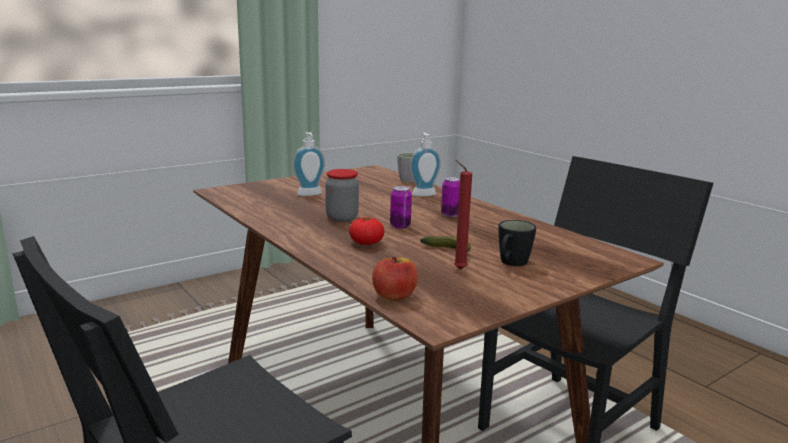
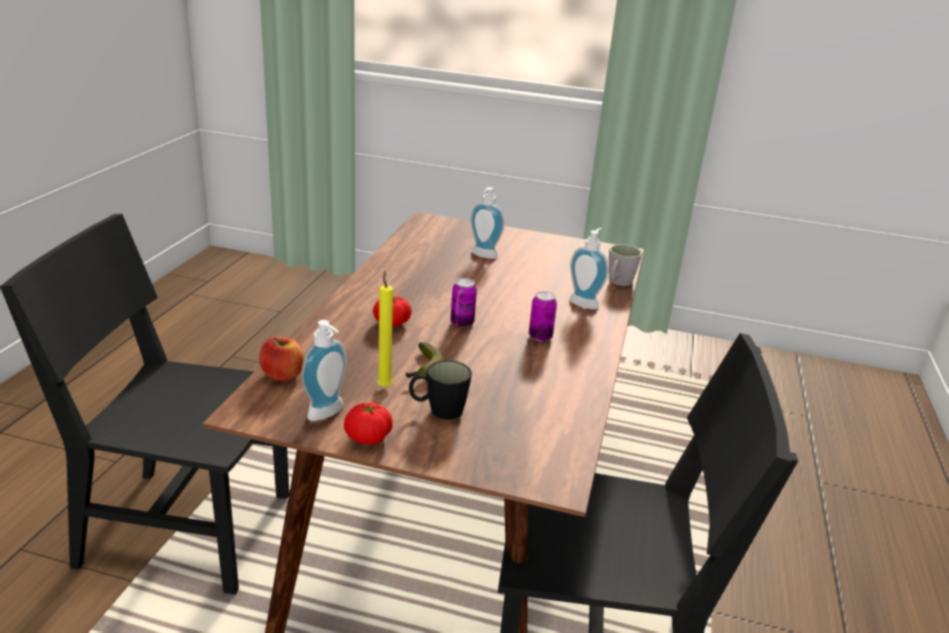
camera: 50 degrees right, 10 degrees up
jar [325,169,359,222] -> none
red candle [454,160,472,270] -> yellow candle [377,270,393,388]
none -> soap dispenser [301,320,347,421]
none -> tomato [344,403,393,445]

